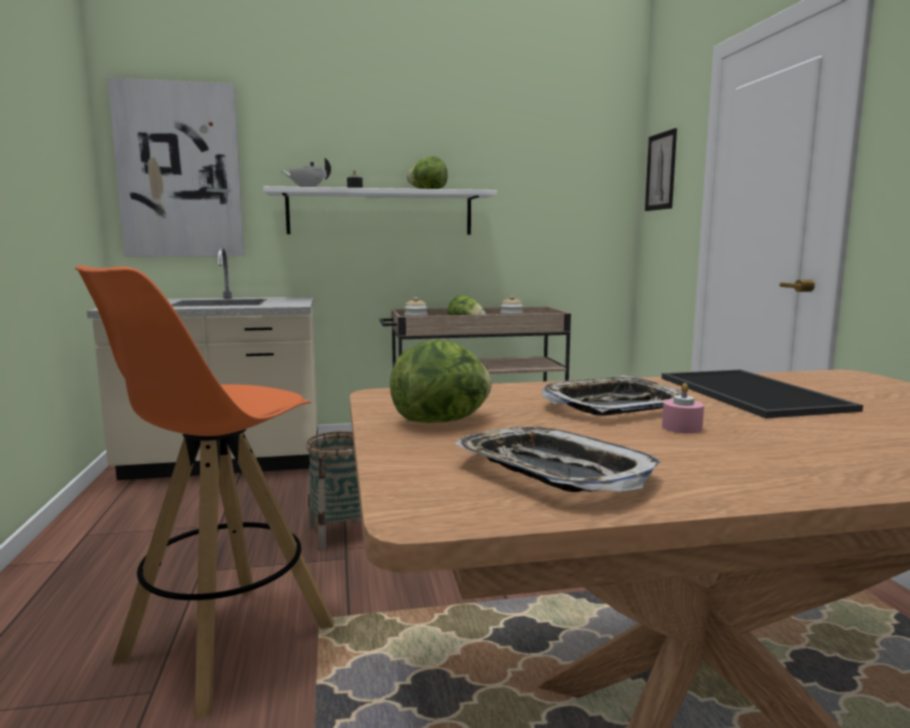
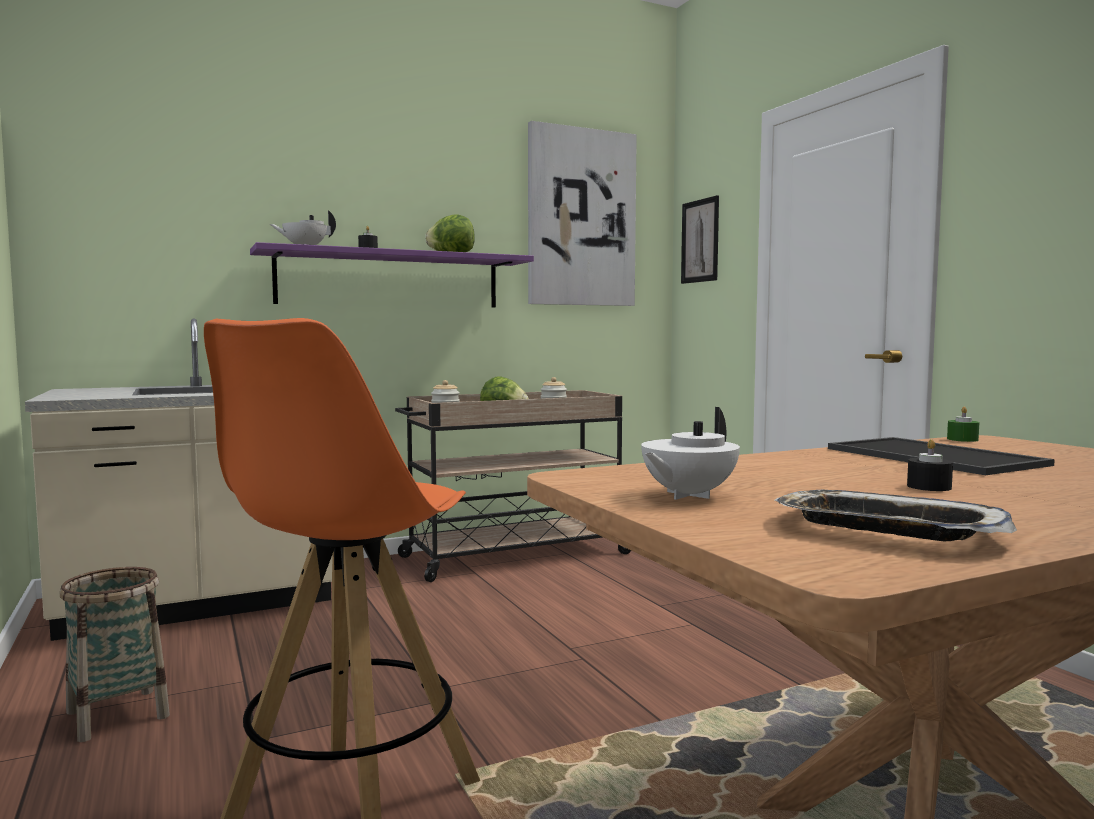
camera: 15 degrees left, 5 degrees down
picture [107,78,245,257] -> picture moved to [528,121,637,306]
white shelf [263,186,497,235] -> purple shelf [250,242,534,307]
basket [306,431,361,550] -> basket moved to [60,567,170,742]
lettuce [390,340,492,423] -> white teapot [641,407,740,500]
tray [542,375,688,416] -> none
pink candle [662,383,704,434] -> black candle [907,439,953,491]
none -> green candle [947,406,979,442]

